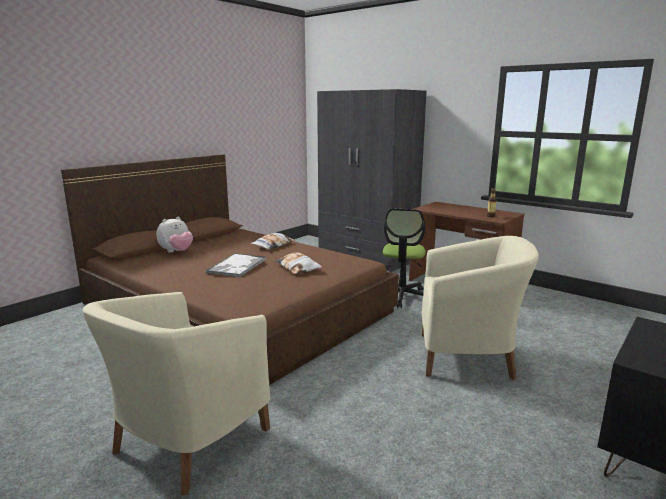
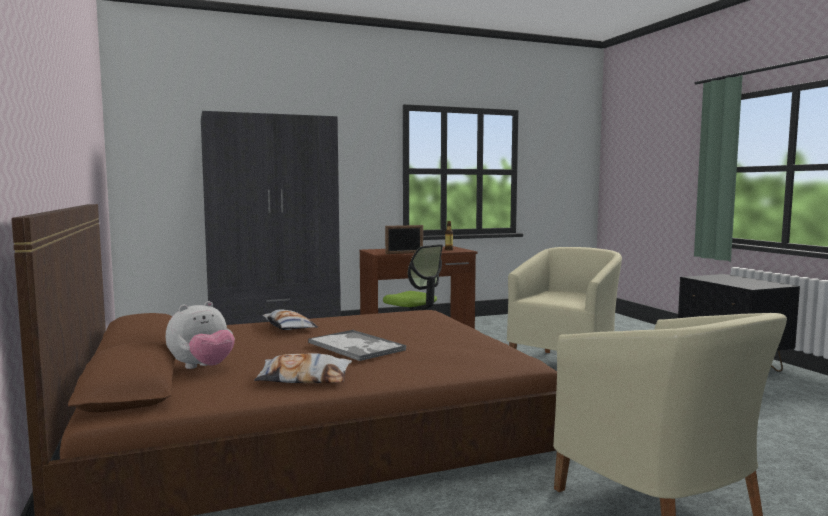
camera: 60 degrees left, 10 degrees down
plush toy [156,217,193,253] -> plush toy turned 60 degrees clockwise [166,301,235,369]
pillow [275,252,322,274] -> pillow moved to [254,353,352,383]
none -> picture frame [385,225,423,254]

